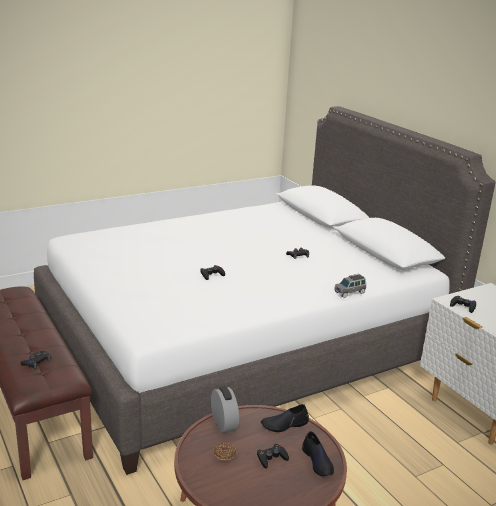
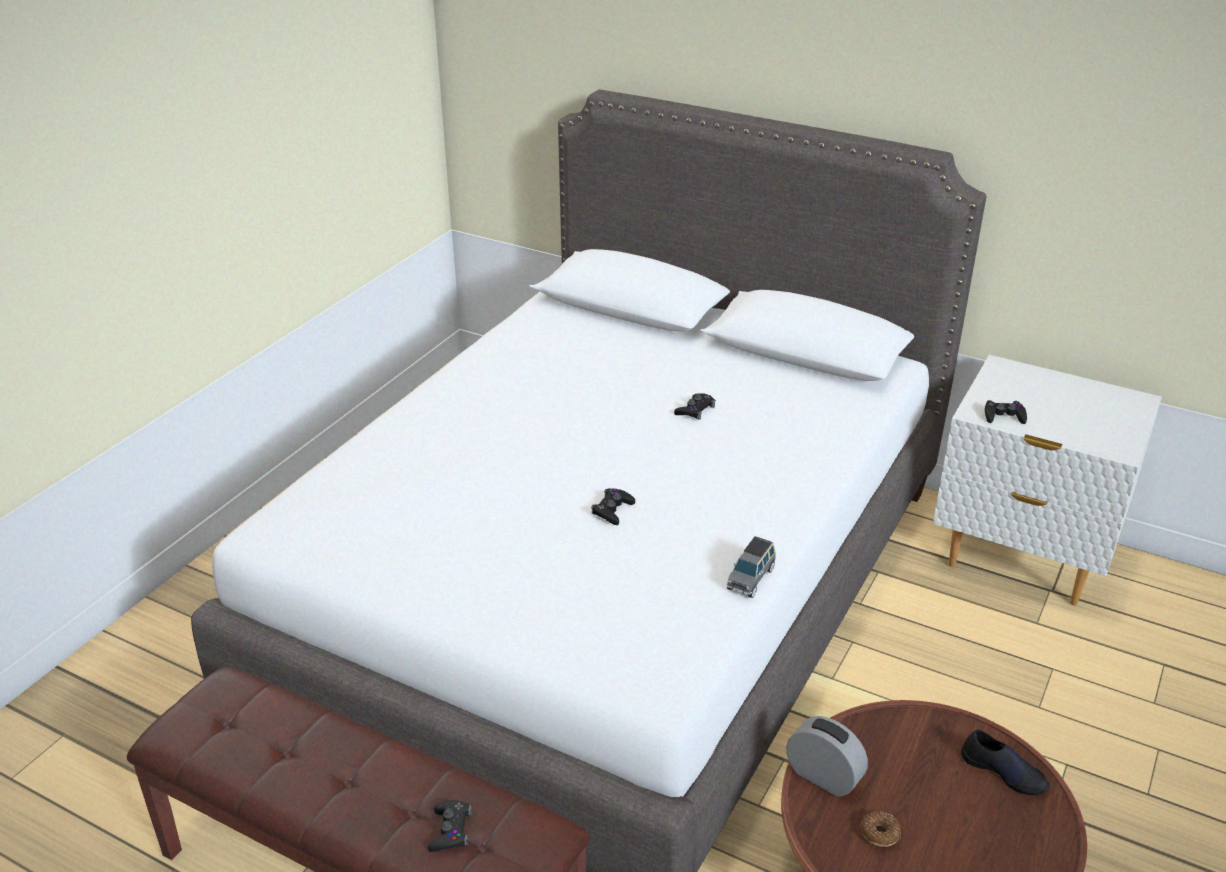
camera: 30 degrees left, 10 degrees up
black game controller [257,443,289,469] -> none
black shoe [261,404,309,432] -> none
grey toy car [334,274,366,298] -> grey toy car moved to [727,536,776,598]

